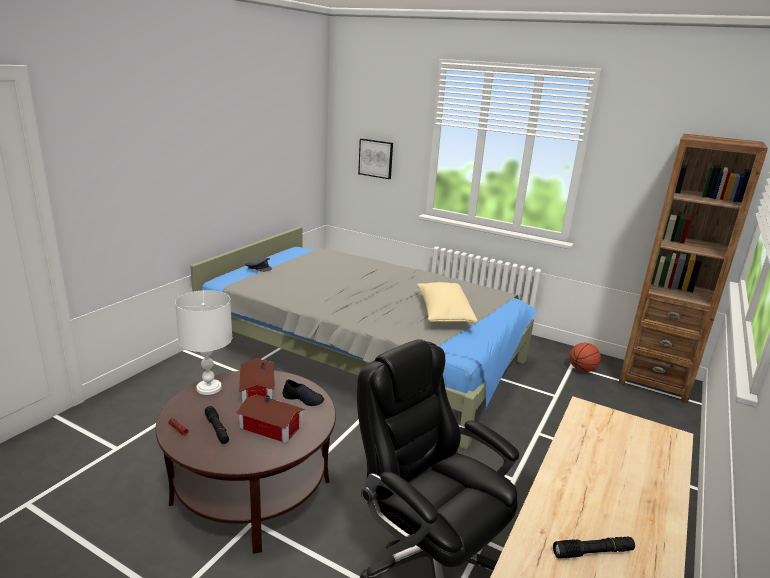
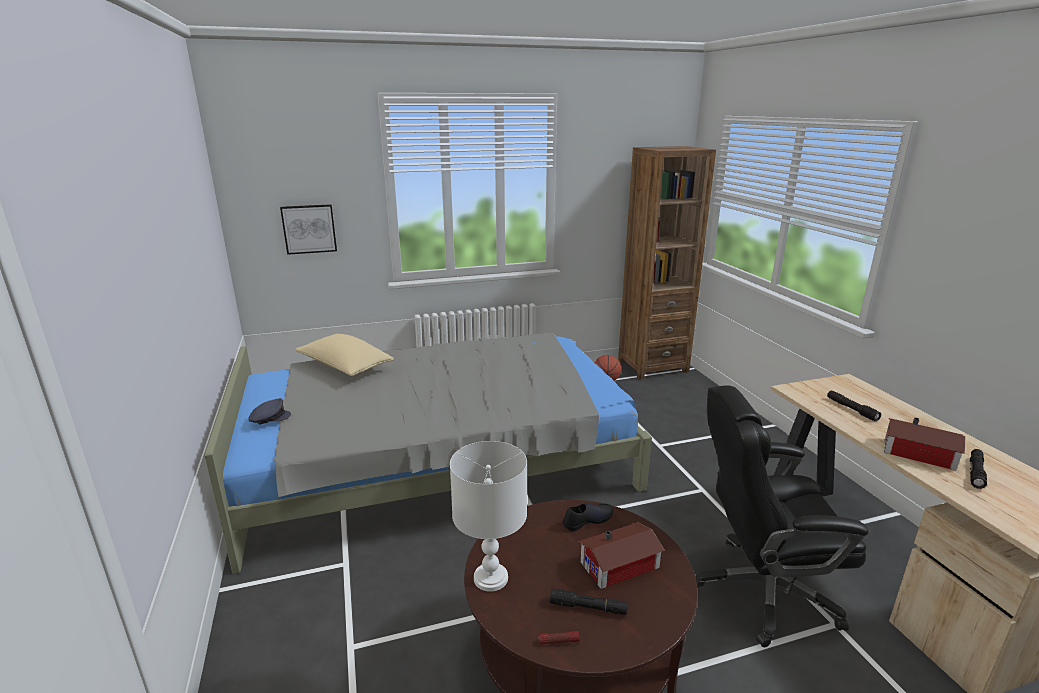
camera: 45 degrees left, 0 degrees up
toy house [239,358,275,404] -> toy house moved to [884,417,966,471]
beige pillow [417,282,478,323] -> beige pillow moved to [295,334,394,376]
none -> black flashlight [827,390,881,421]

